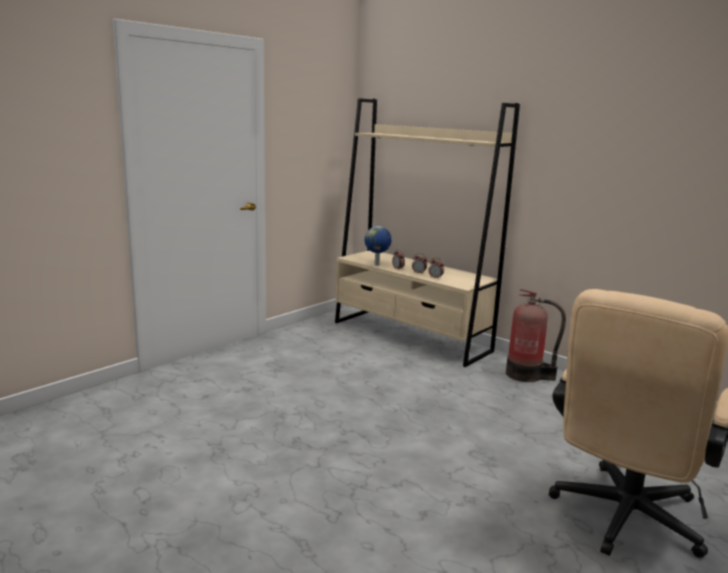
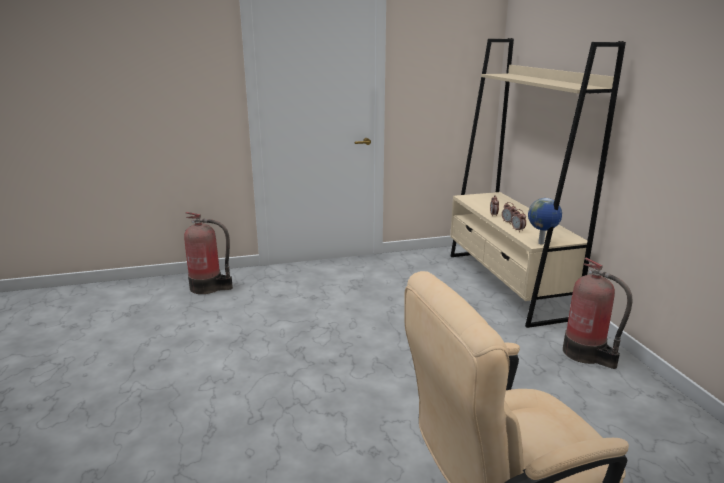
camera: 35 degrees right, 5 degrees up
globe [365,226,392,266] -> globe moved to [528,198,562,244]
none -> fire extinguisher [184,212,233,294]

